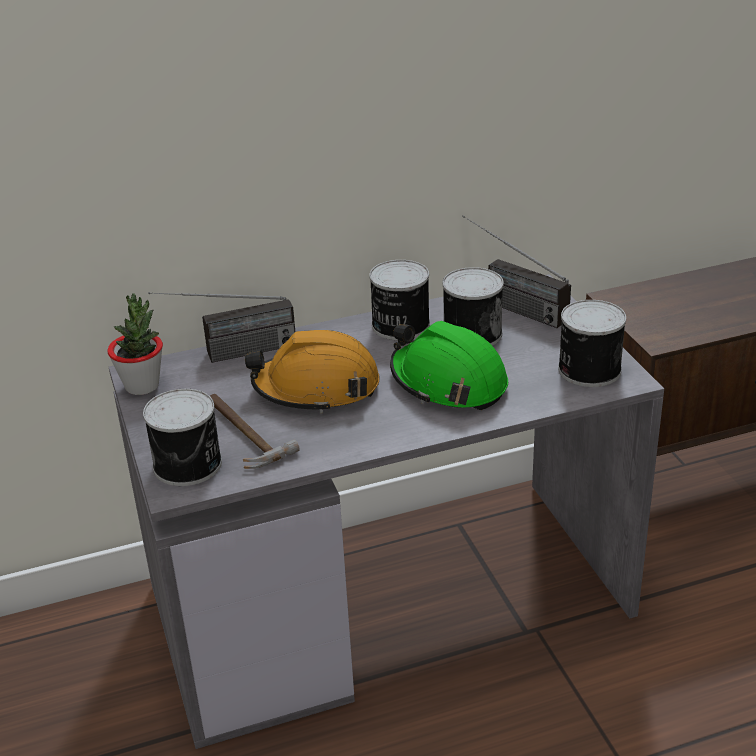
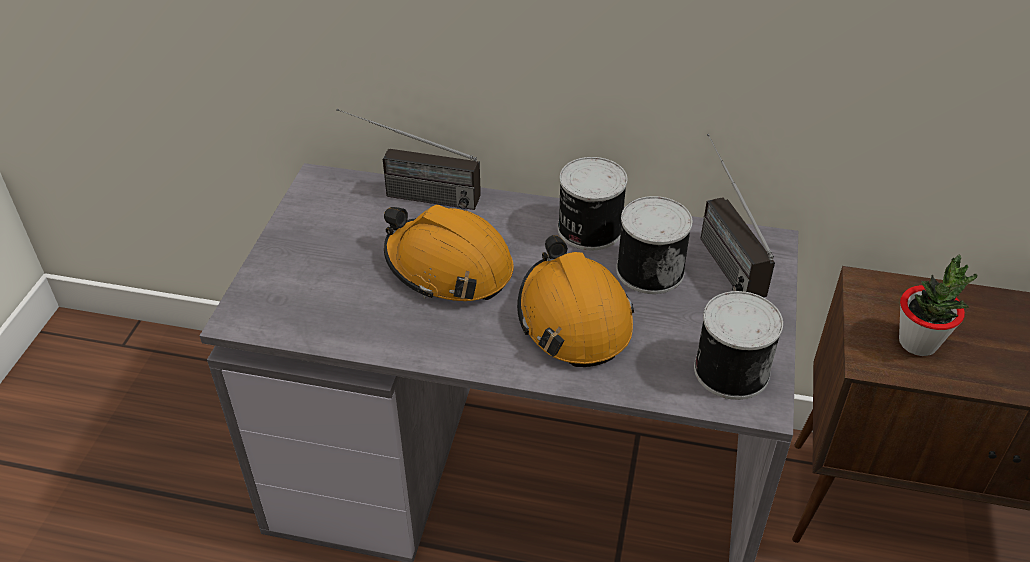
camera: 30 degrees right, 10 degrees up
potted plant [108,293,163,395] -> potted plant moved to [899,255,978,356]
can [143,389,222,486] -> none
hammer [210,394,299,469] -> none
green hard hat [390,321,508,410] -> orange hard hat [517,235,634,367]

